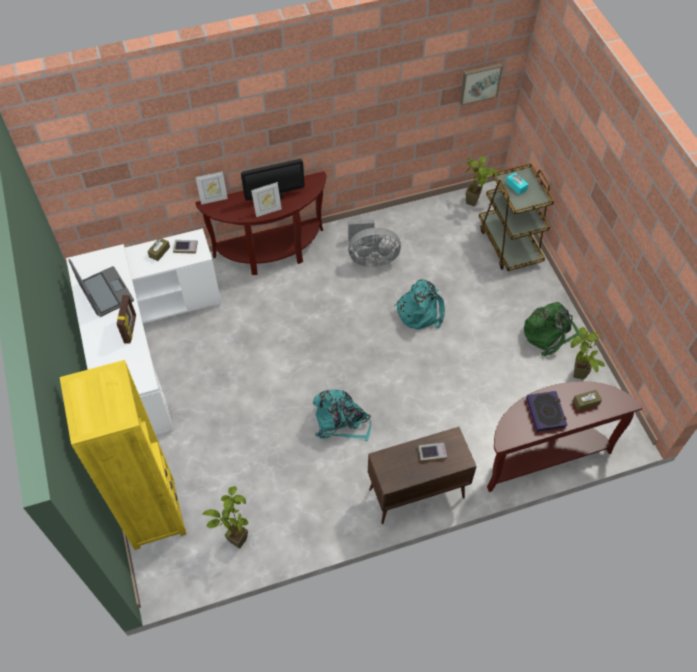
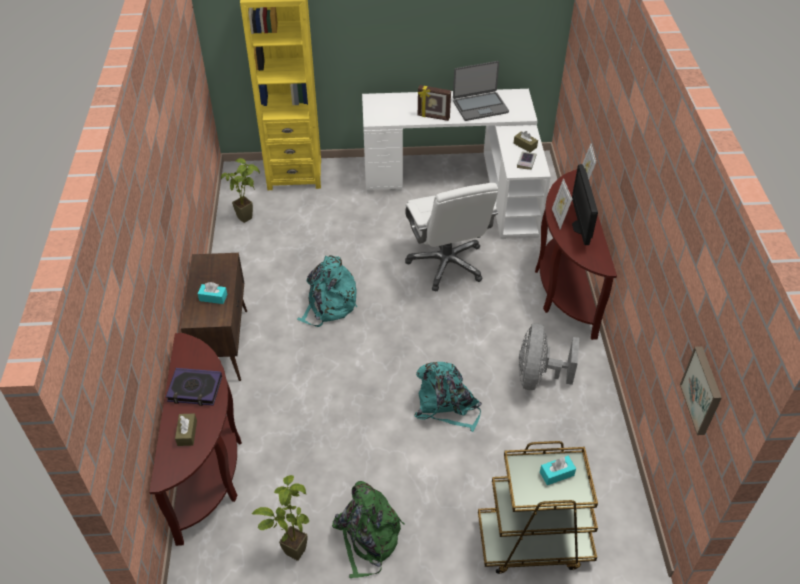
camera: 105 degrees right, 10 degrees down
book [419,443,447,461] -> turquoise tissue box [198,282,227,304]
potted plant [465,156,501,206] -> none
none -> white office chair [405,183,498,292]

